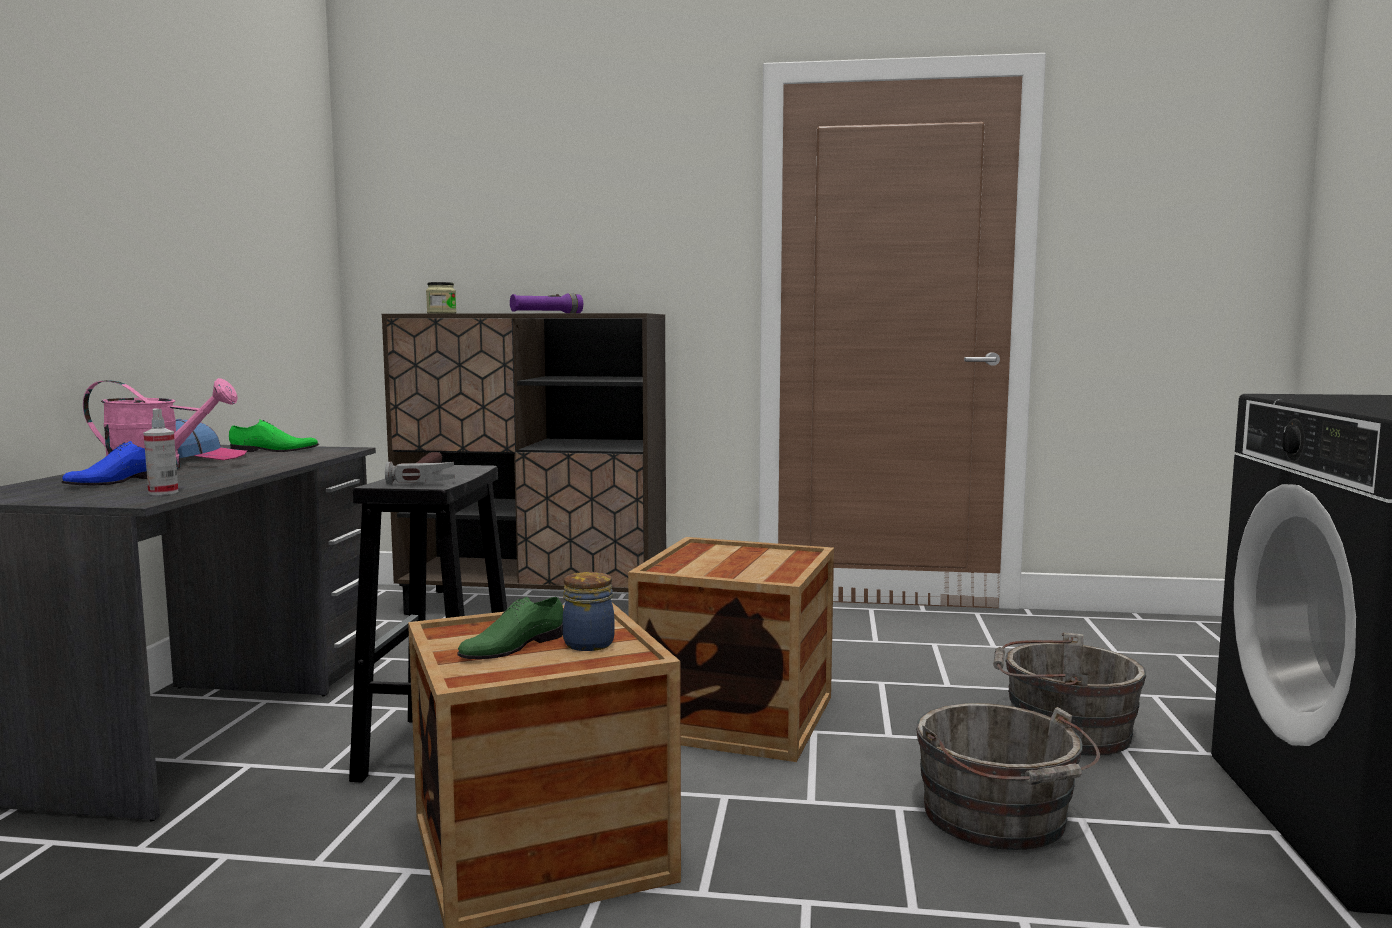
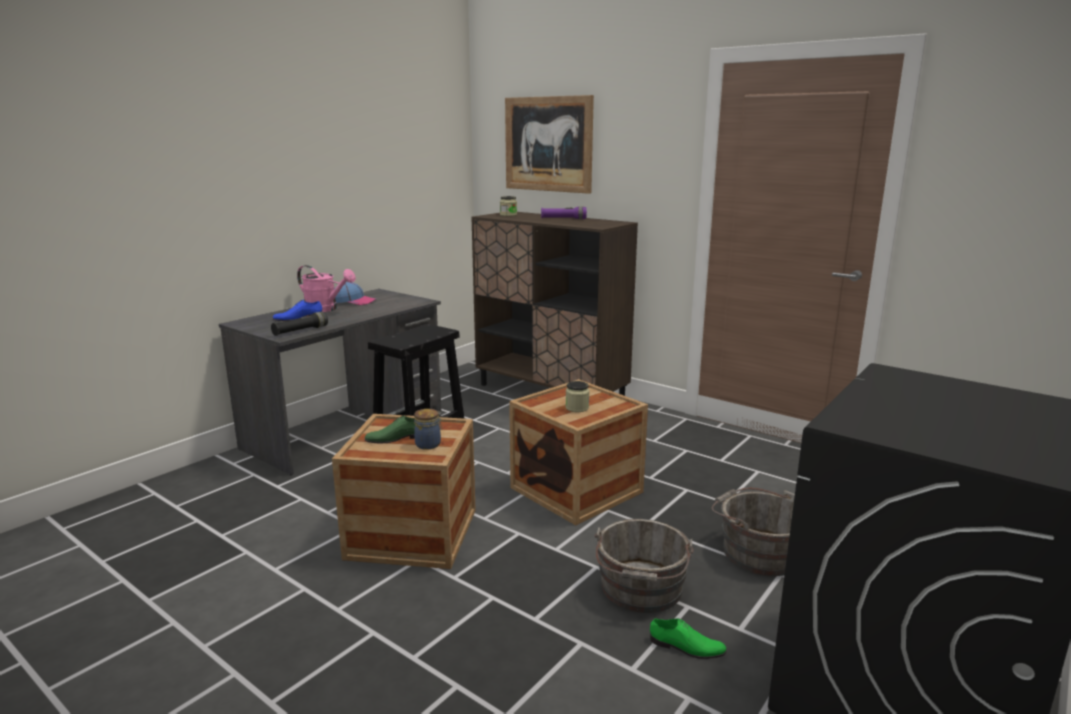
camera: 30 degrees right, 10 degrees up
spray bottle [144,408,178,495] -> black flashlight [271,312,328,336]
green shoe [229,420,319,452] -> green shoe moved to [650,618,727,659]
hammer [385,452,455,484] -> none
none -> picture [505,95,594,194]
none -> jar [565,381,589,412]

